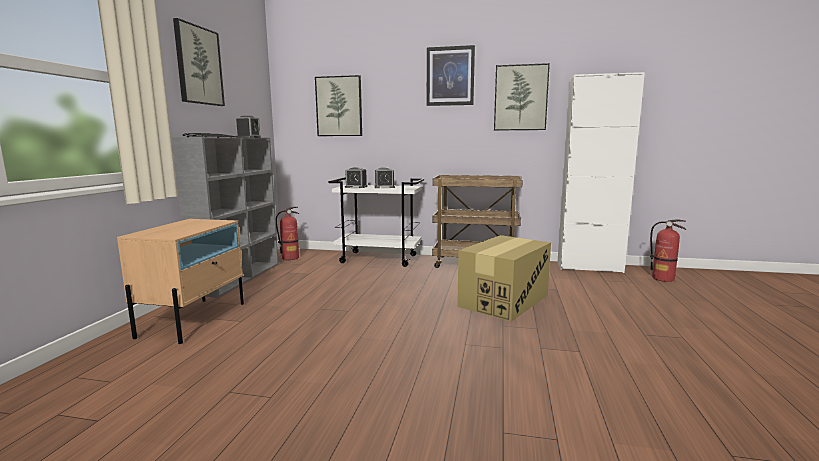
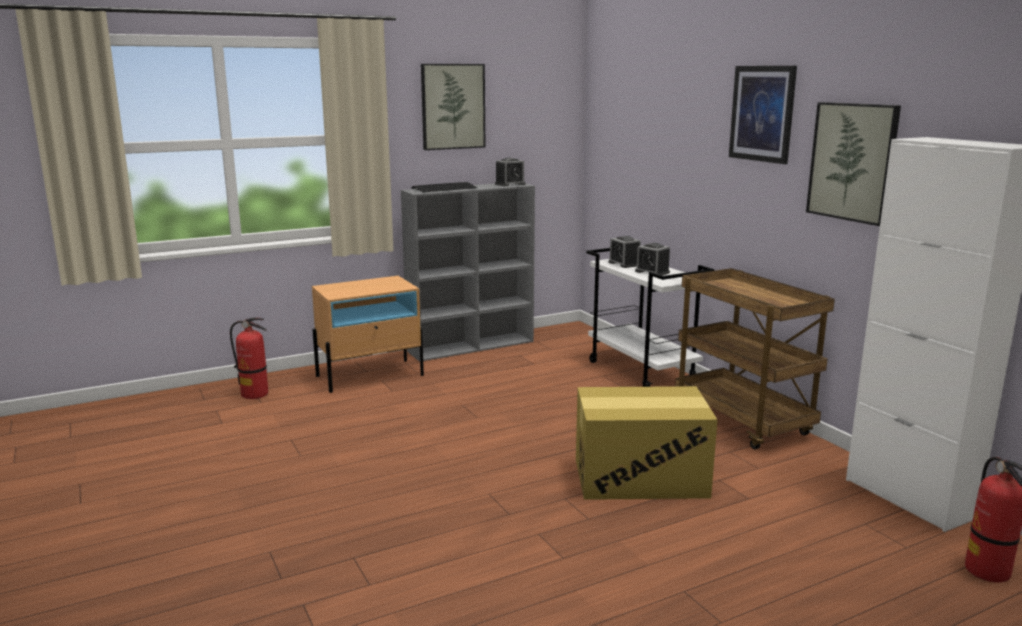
camera: 50 degrees right, 5 degrees up
fire extinguisher [276,207,299,260] -> fire extinguisher moved to [230,317,268,399]
picture [315,75,362,136] -> none

